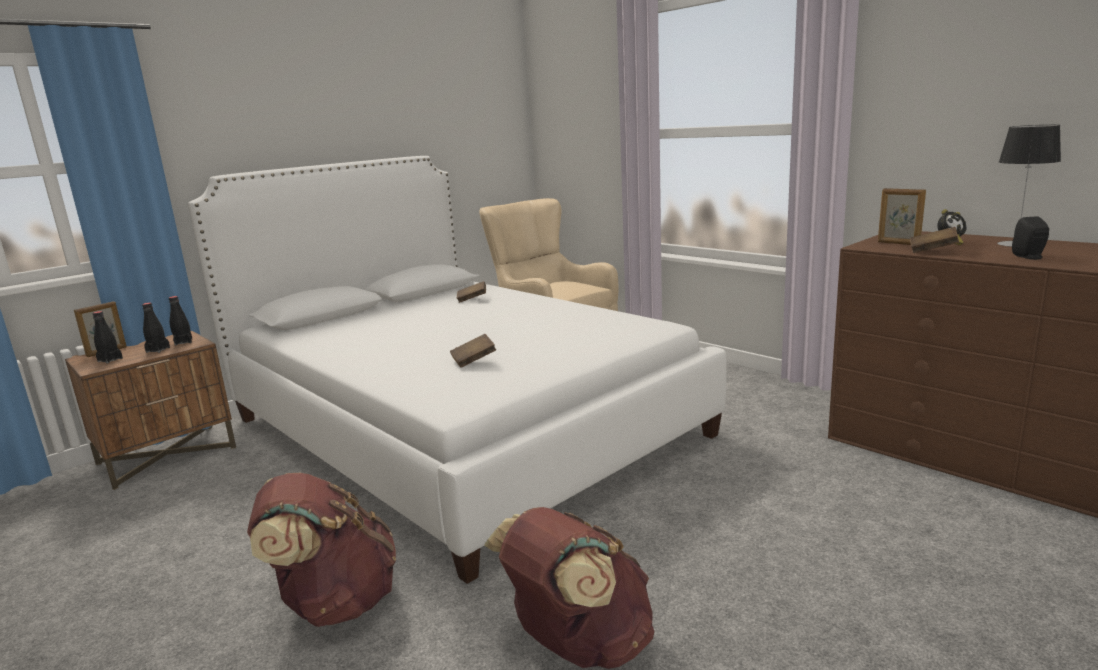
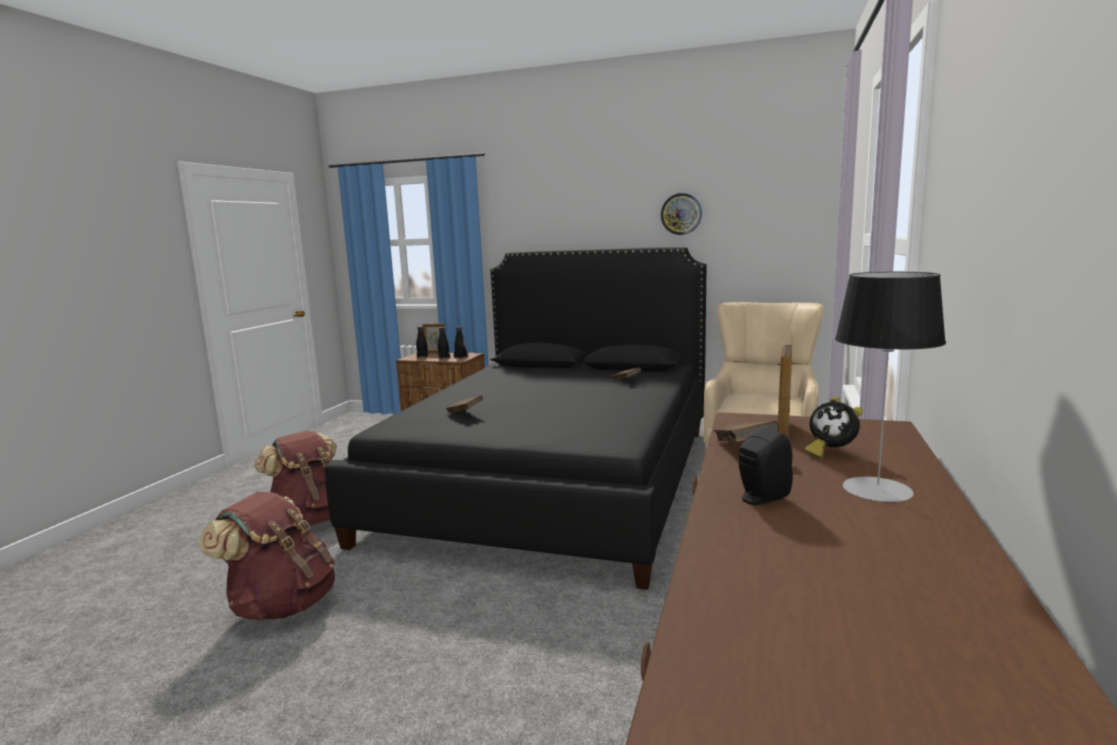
camera: 60 degrees right, 5 degrees down
white bed [188,156,726,584] -> black bed [325,247,707,590]
none -> wall clock [661,193,702,235]

